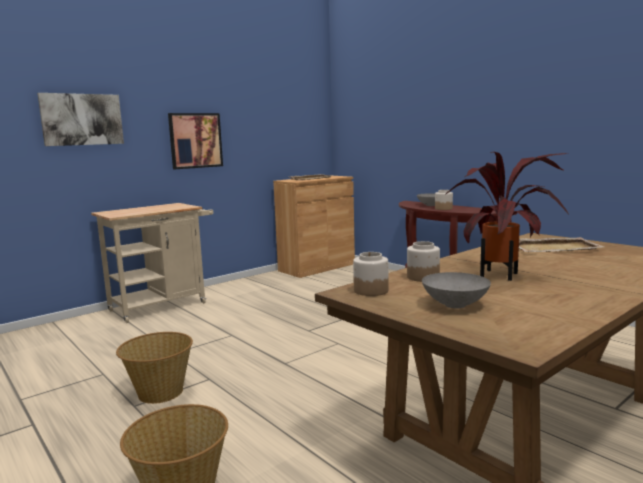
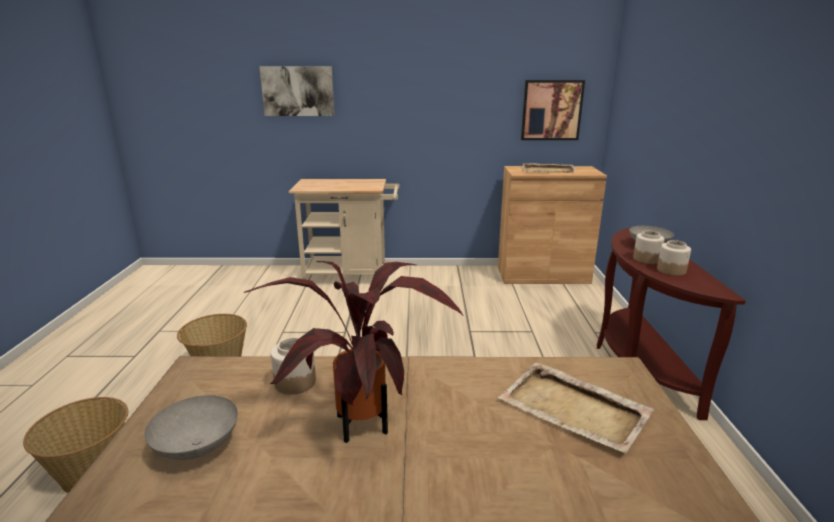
camera: 40 degrees right, 10 degrees up
picture [168,113,223,169] -> picture moved to [521,80,585,140]
jar [353,252,389,296] -> jar moved to [657,240,691,276]

